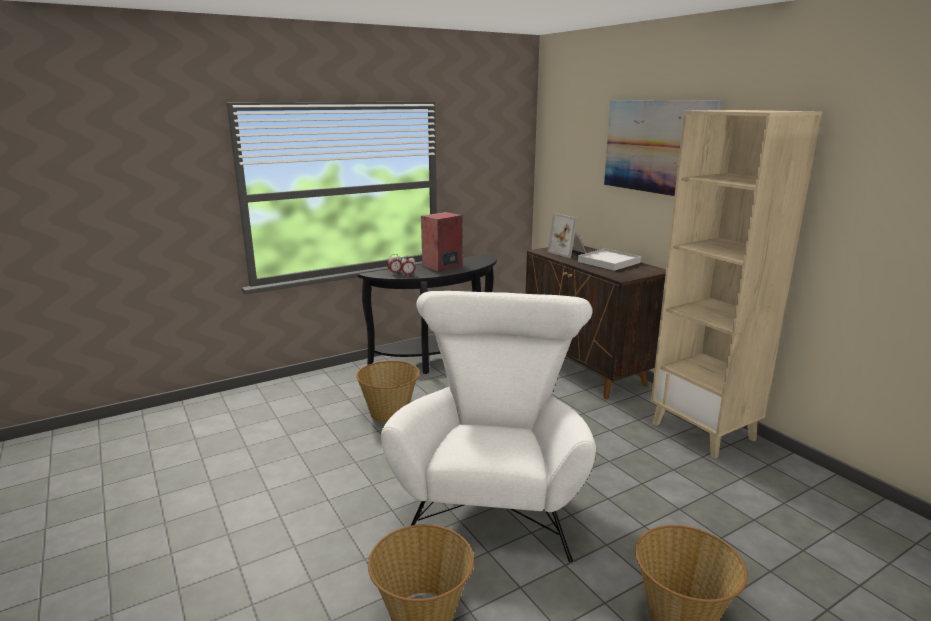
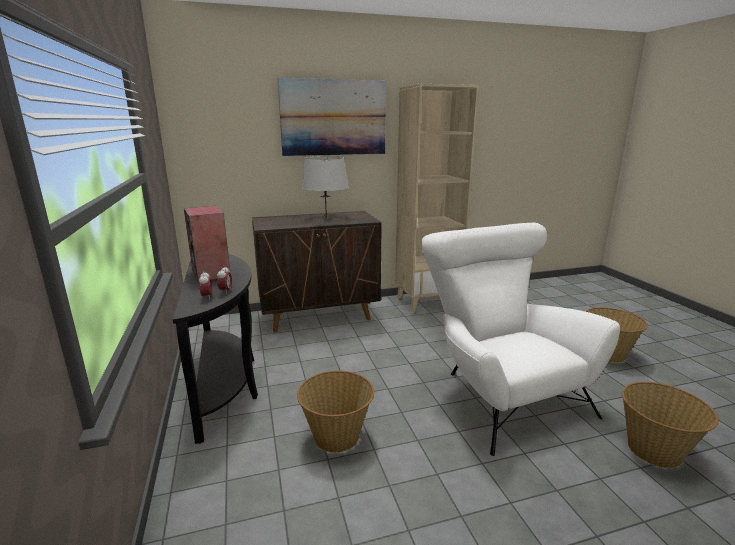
camera: 75 degrees left, 0 degrees up
white armchair [381,291,596,562] -> white armchair turned 45 degrees clockwise [421,223,620,456]
picture frame [547,213,587,258] -> none
white tray [578,249,641,271] -> grey table lamp [302,156,349,218]

